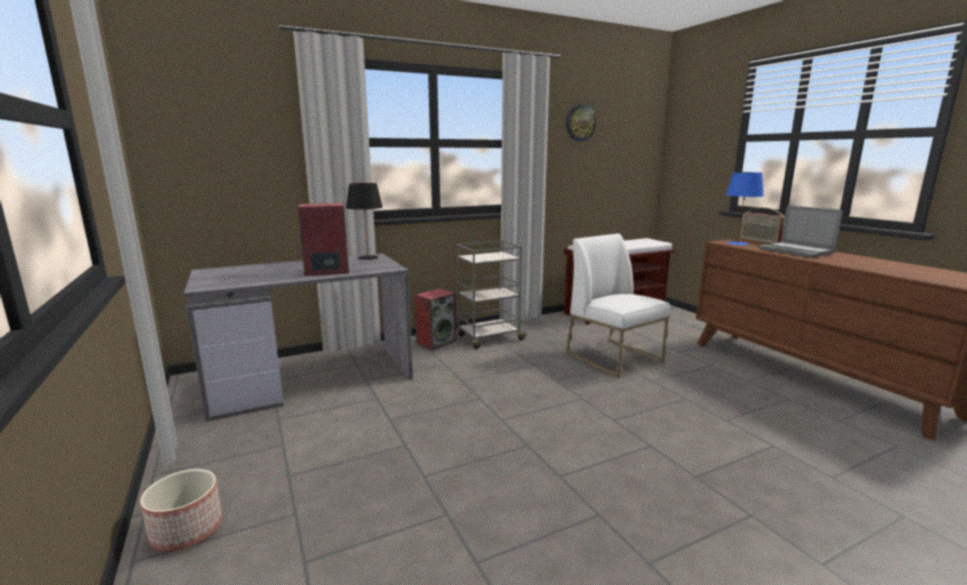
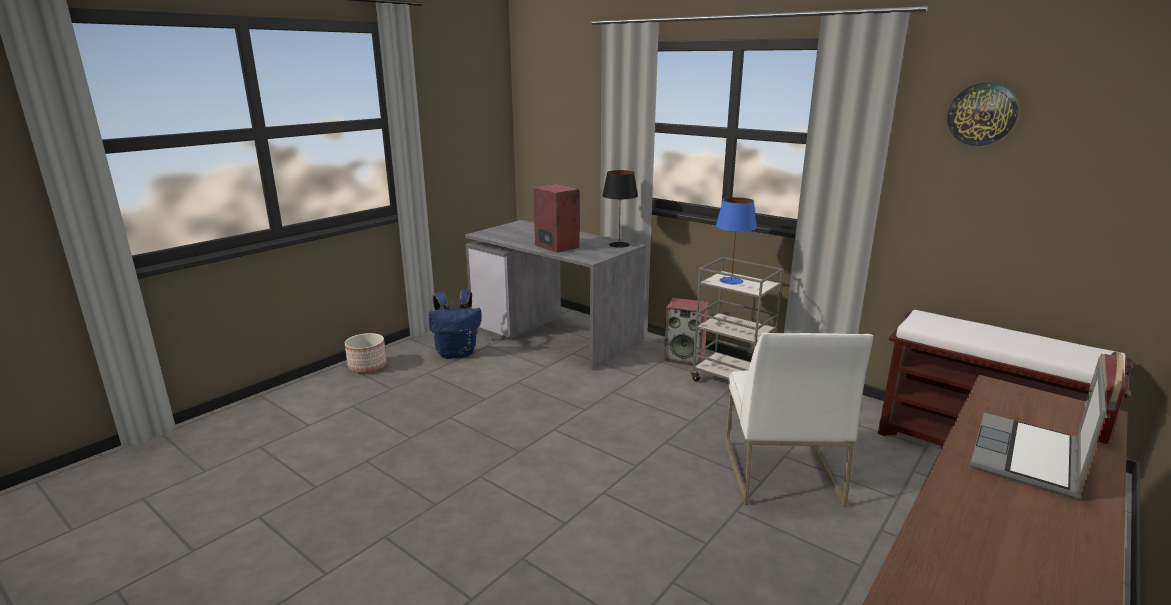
camera: 65 degrees right, 5 degrees up
white chair [565,233,670,378] -> white chair turned 150 degrees clockwise [725,333,873,507]
blue table lamp [726,172,764,245] -> blue table lamp moved to [716,197,757,285]
none -> blue backpack [428,290,481,359]

